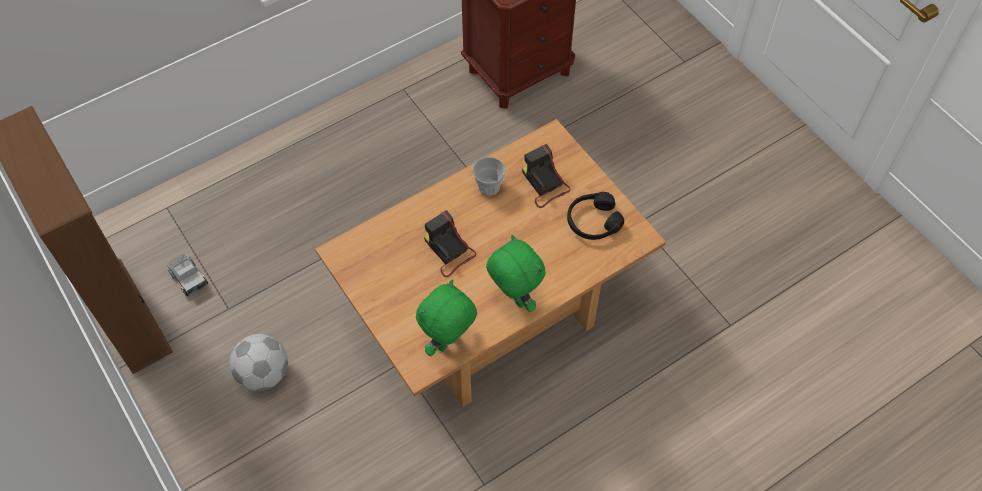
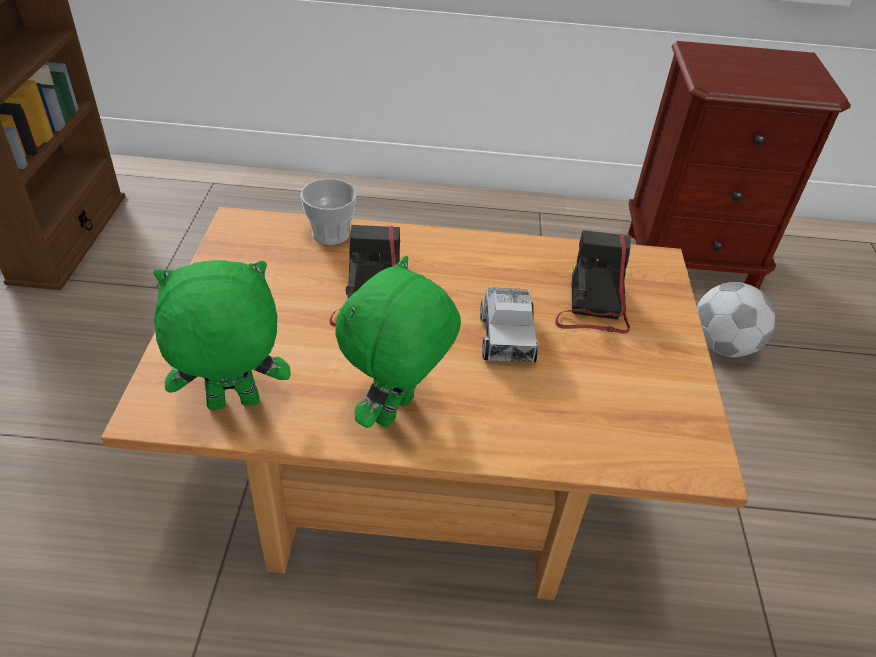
camera: 35 degrees right, 15 degrees down
toy truck [167,253,208,297] -> toy truck moved to [480,287,539,363]
football [229,334,288,391] -> football moved to [697,282,775,358]
cup [473,157,506,196] -> cup moved to [300,179,357,245]
green plush toy [486,235,546,312] -> green plush toy turned 150 degrees counterclockwise [335,255,461,428]
black headphones [567,192,624,240] -> none

